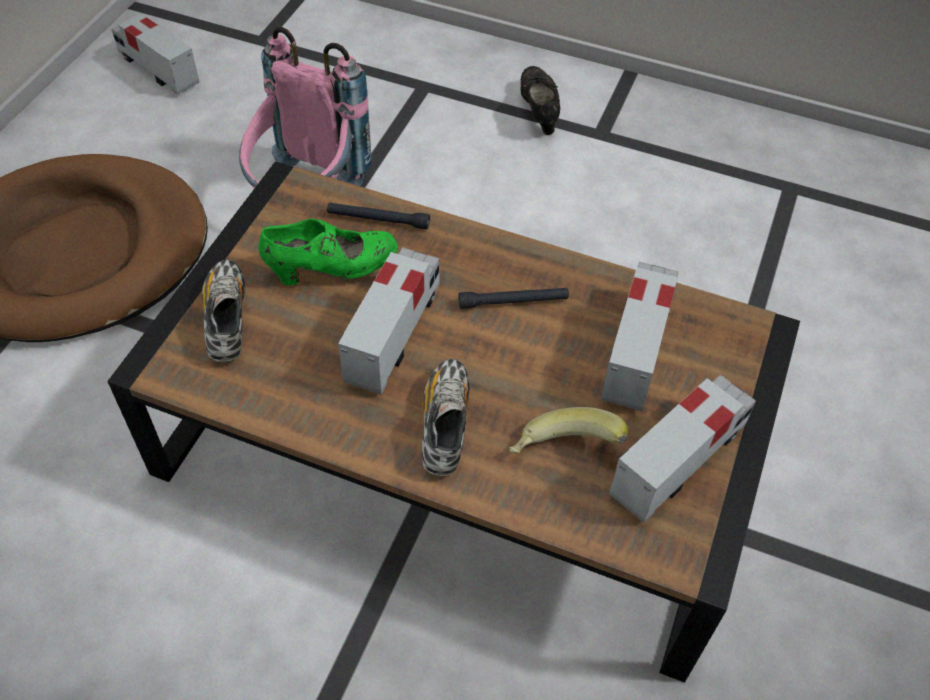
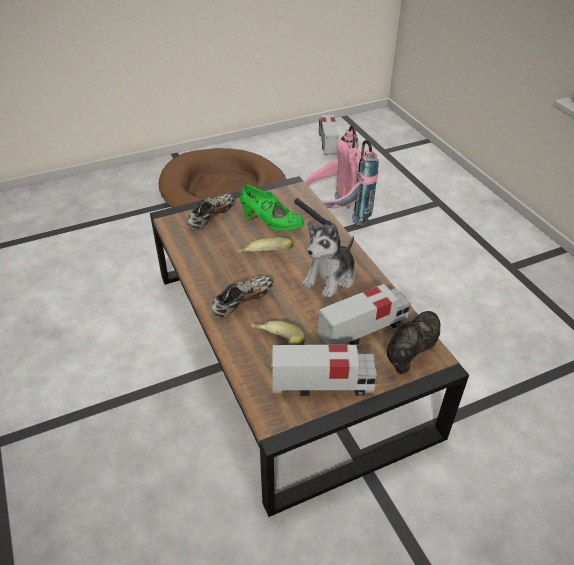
camera: 45 degrees right, 10 degrees down
toy truck [338,247,440,395] -> banana [237,237,293,253]
black flashlight [459,288,569,309] -> plush toy [302,221,355,299]
black shoe [521,66,560,135] -> black shoe moved to [387,311,440,374]

